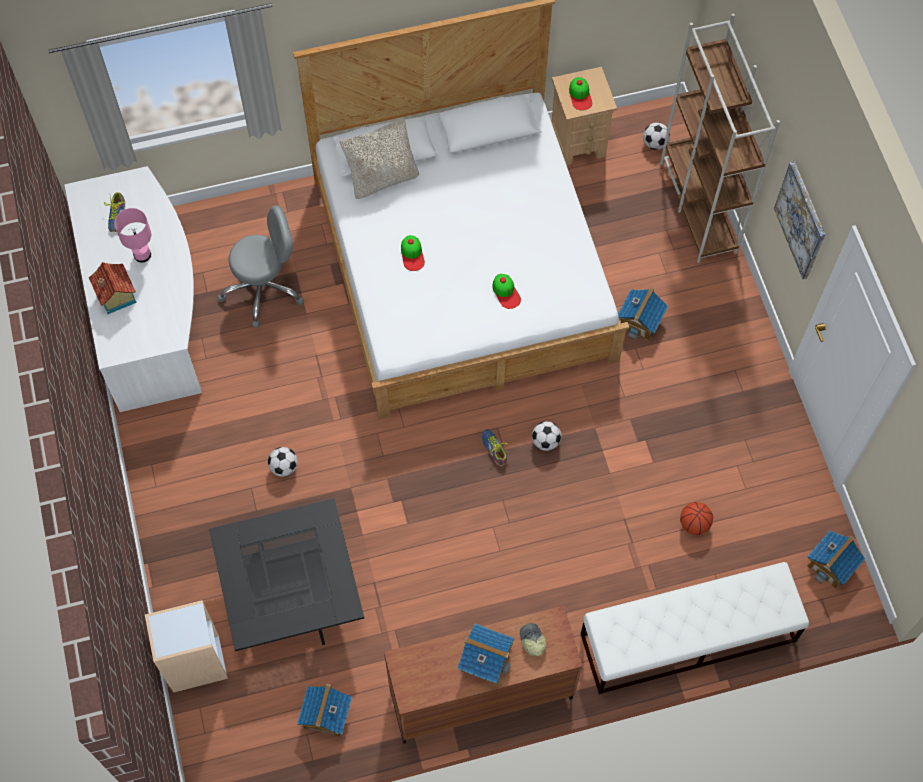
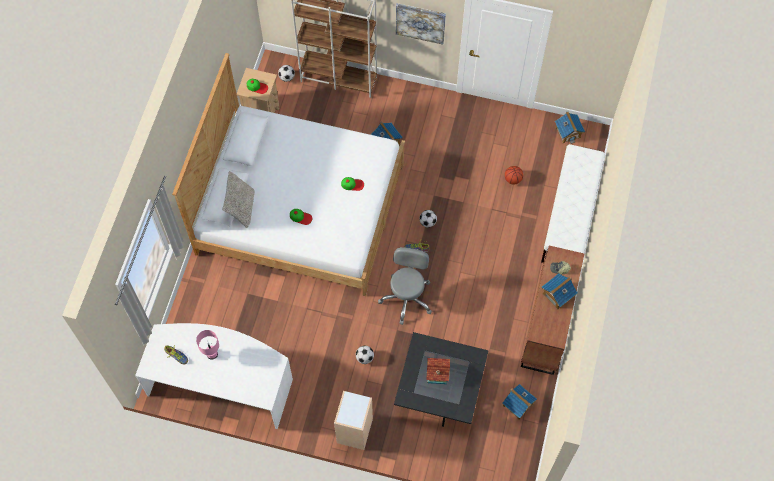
camera: 60 degrees left, 0 degrees up
toy house [89,262,137,314] -> toy house moved to [426,358,450,384]
bookcase [145,600,228,693] -> bookcase moved to [334,391,373,450]
grey office chair [217,206,304,328] -> grey office chair moved to [378,247,432,325]

